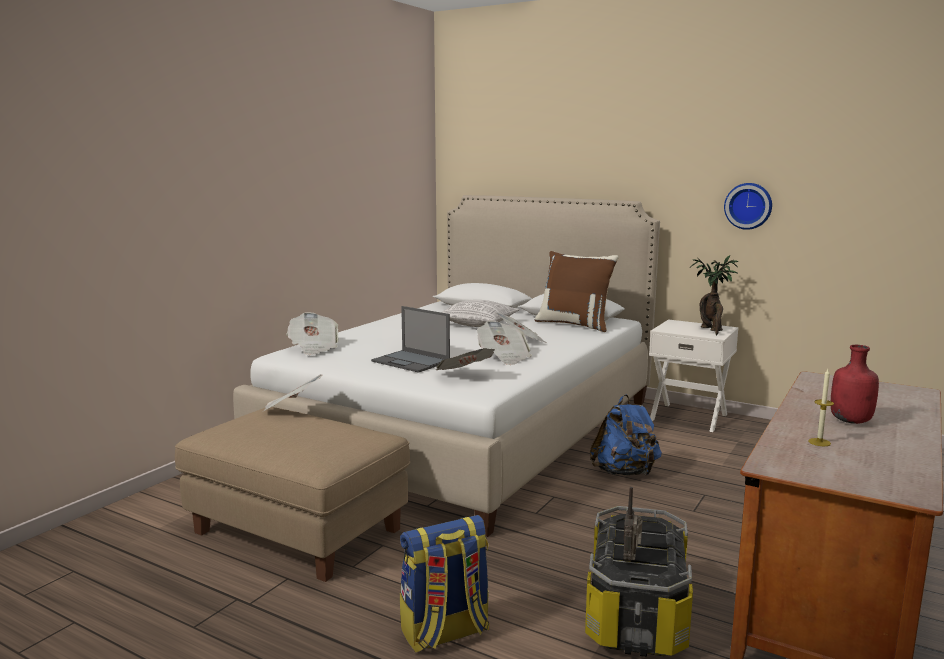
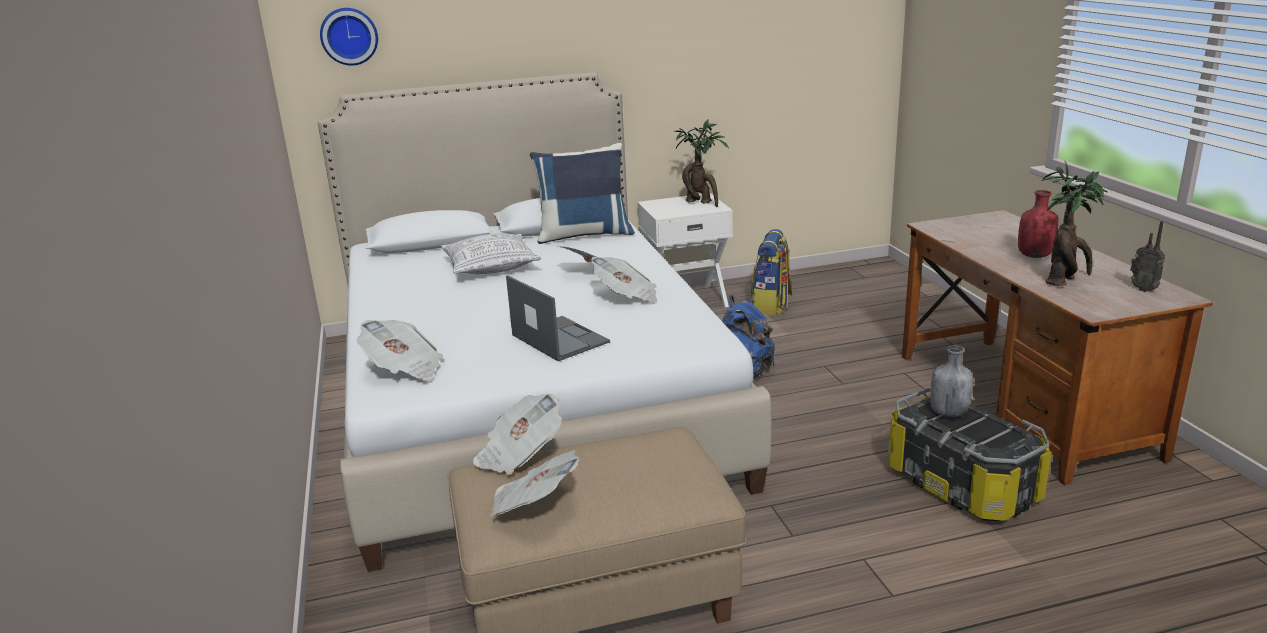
camera: 45 degrees left, 10 degrees up
laptop [371,306,450,373] -> laptop turned 120 degrees counterclockwise [506,275,610,361]
backpack [400,515,490,653] -> backpack moved to [751,229,792,315]
newspaper [436,348,495,370] -> newspaper moved to [489,450,579,517]
brown pillow [535,251,619,332] -> blue pillow [530,143,635,244]
radio [623,487,642,562] -> radio moved to [1130,221,1165,292]
wall clock [724,183,772,230] -> wall clock moved to [320,8,378,66]
candle [808,369,834,446] -> potted plant [1041,161,1108,286]
none -> grey bottle [930,345,972,417]

